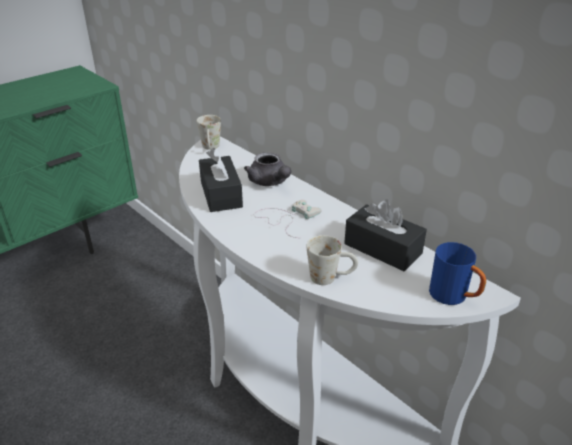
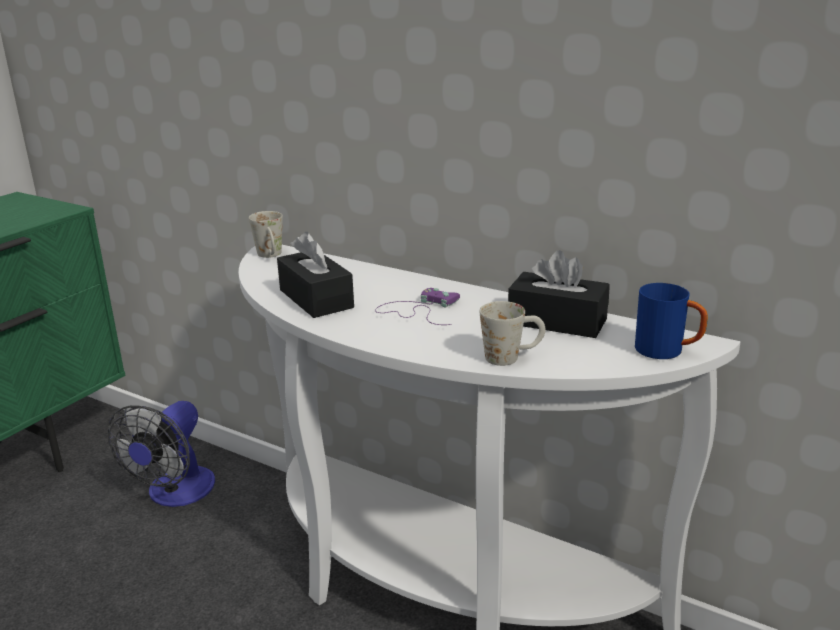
camera: 15 degrees left, 10 degrees down
grey teapot [244,152,291,186] -> none
white game controller [254,200,321,238] -> purple game controller [375,288,460,325]
none -> fan [108,401,215,507]

